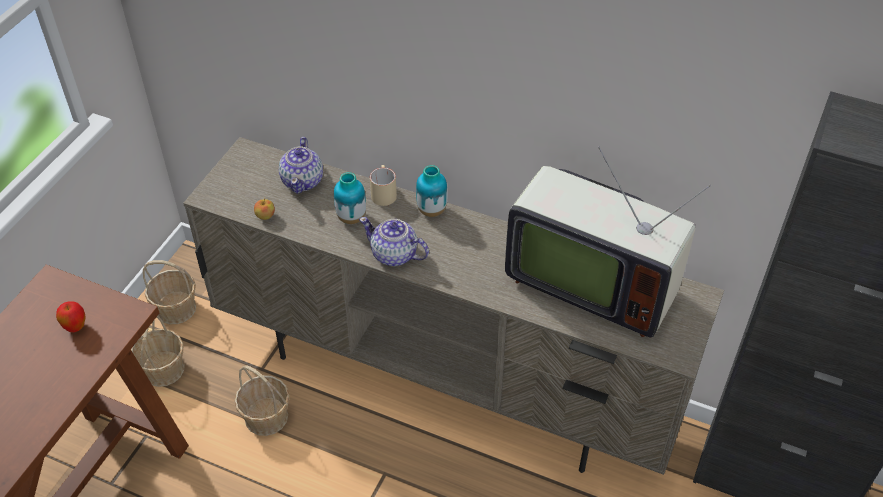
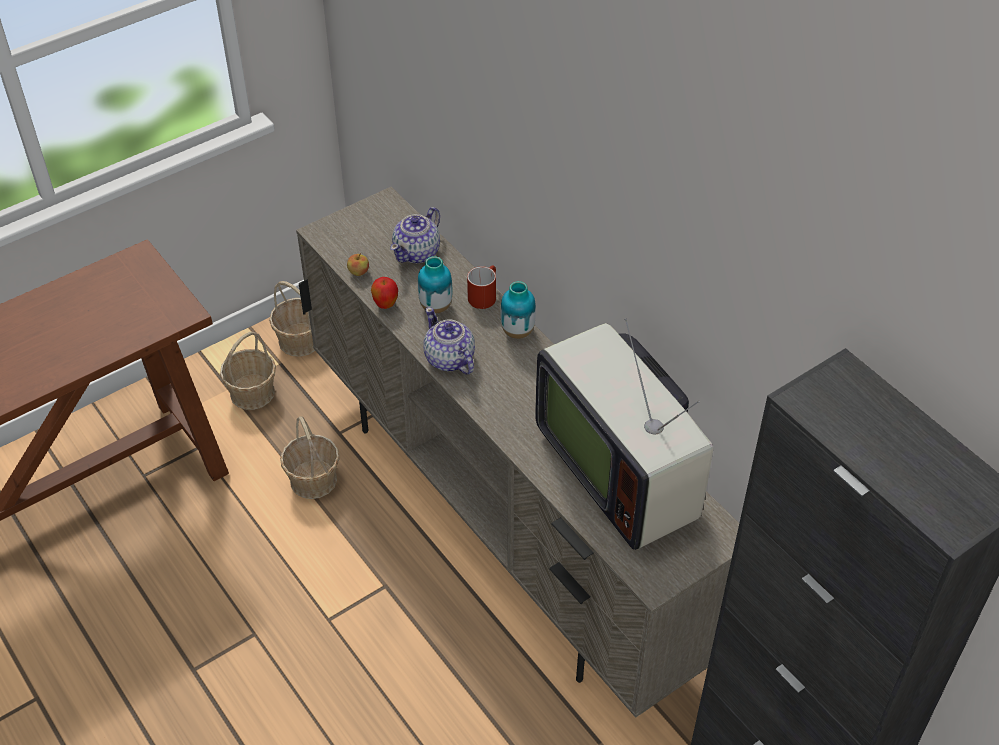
camera: 30 degrees right, 0 degrees up
apple [56,301,86,332] -> apple moved to [371,277,398,309]
beige mug [370,165,397,206] -> red mug [467,265,496,309]

